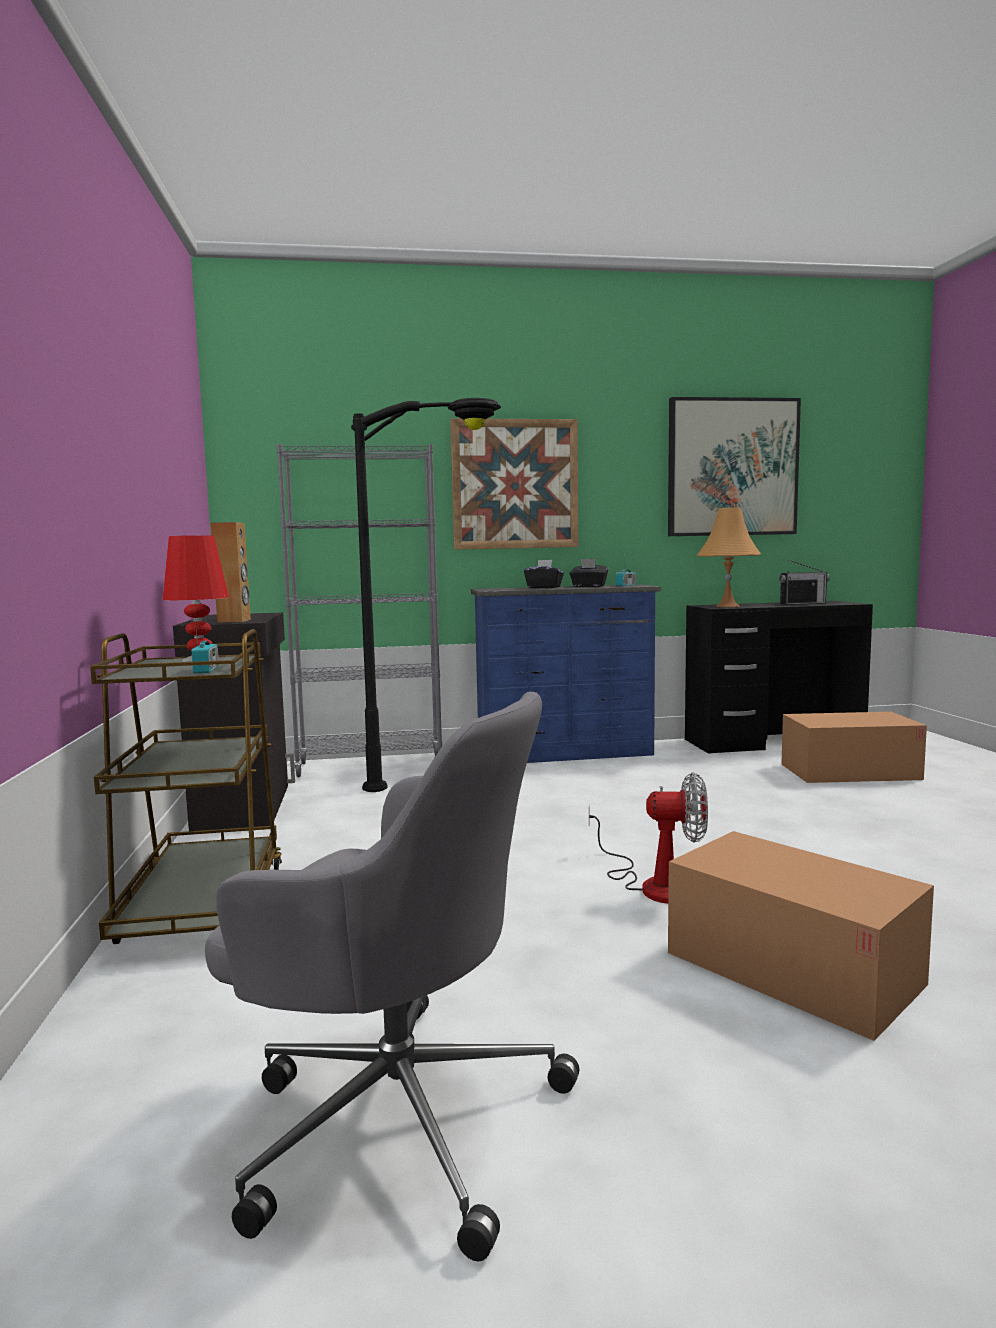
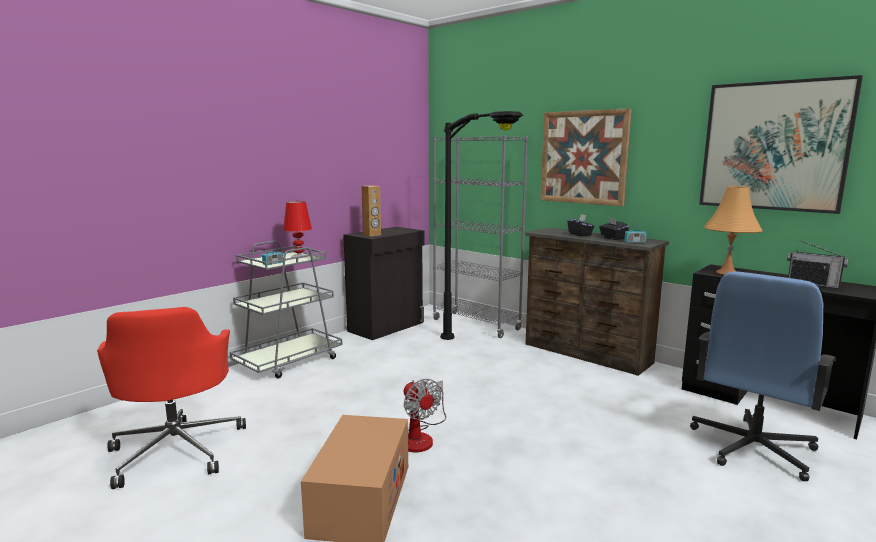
camera: 50 degrees right, 5 degrees up
brown cart [90,629,282,944] -> grey cart [230,241,343,379]
grey office chair [205,692,579,1262] -> red office chair [97,307,246,489]
blue dresser [471,584,661,763] -> brown dresser [525,228,669,376]
cardboard box [781,712,927,783] -> blue office chair [690,271,836,481]

